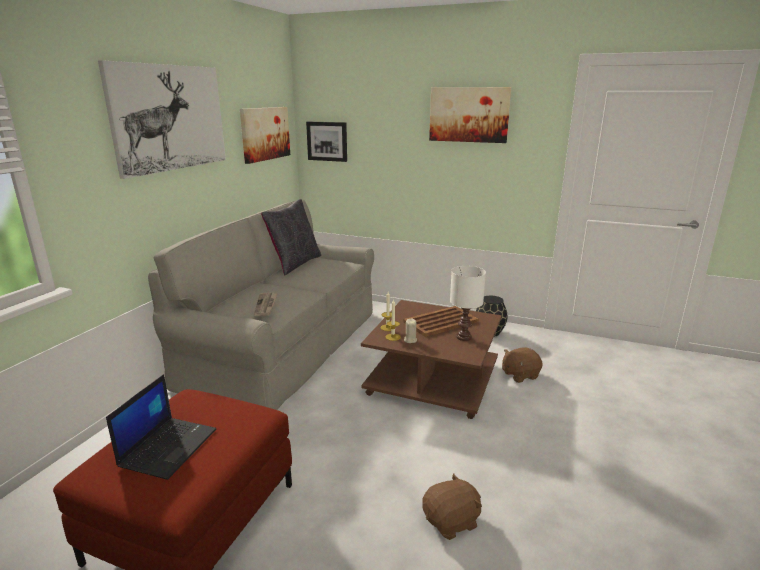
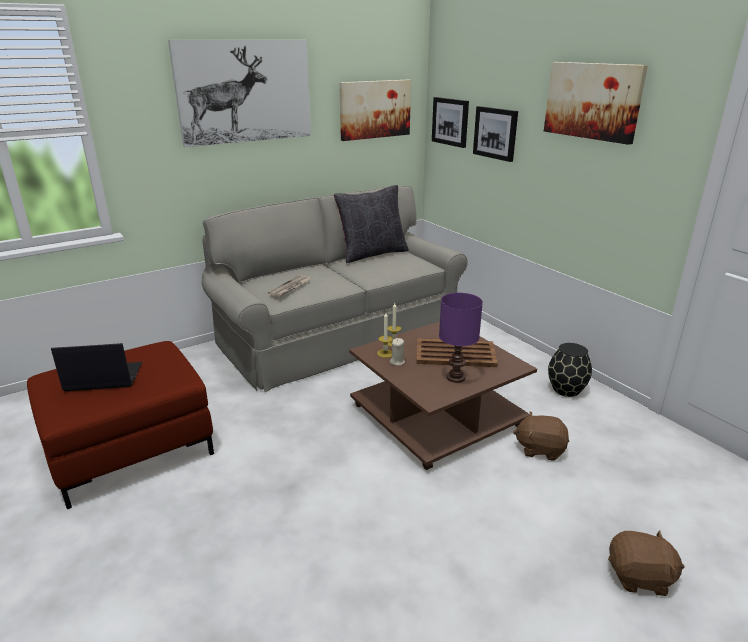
camera: 35 degrees right, 5 degrees up
laptop [106,374,216,480] -> laptop turned 150 degrees counterclockwise [51,343,142,392]
brown plush toy [422,473,482,540] -> brown plush toy moved to [608,530,685,596]
white table lamp [450,266,486,341] -> purple table lamp [439,293,483,383]
none -> picture [473,106,518,162]

